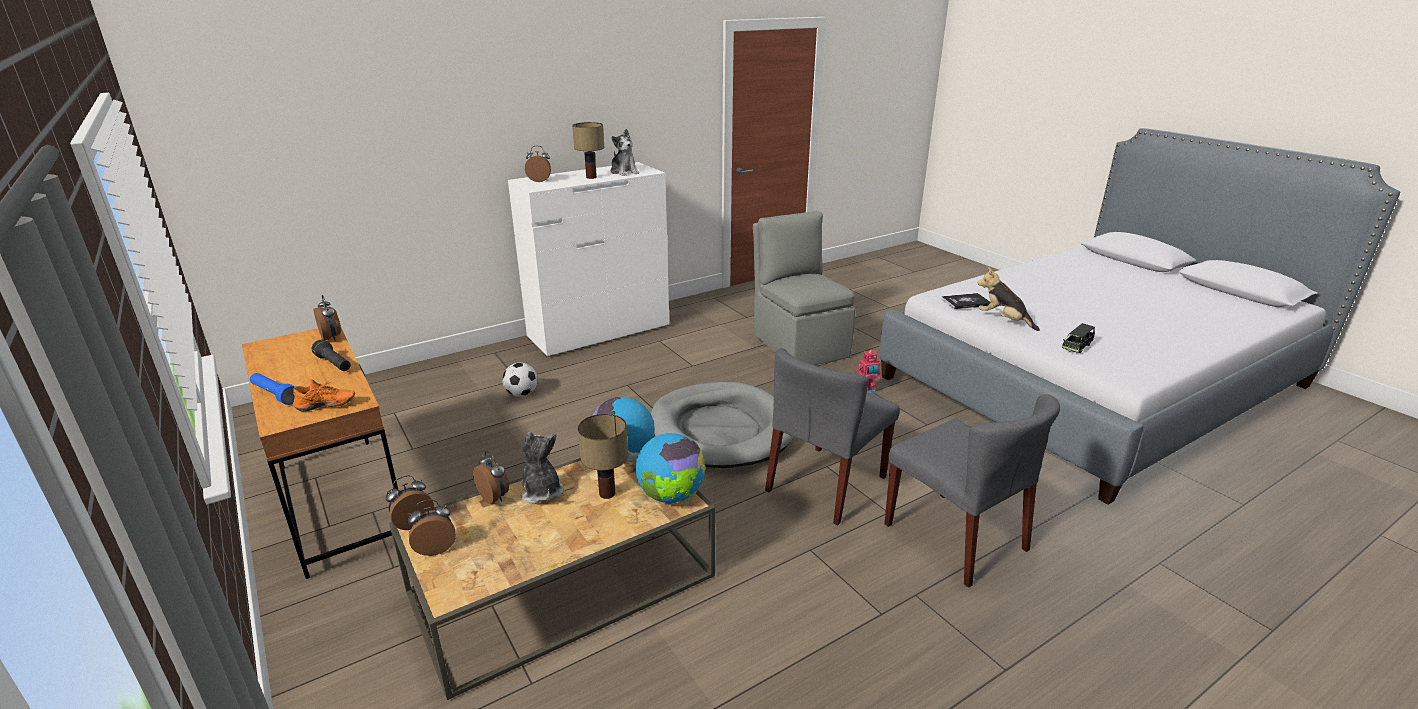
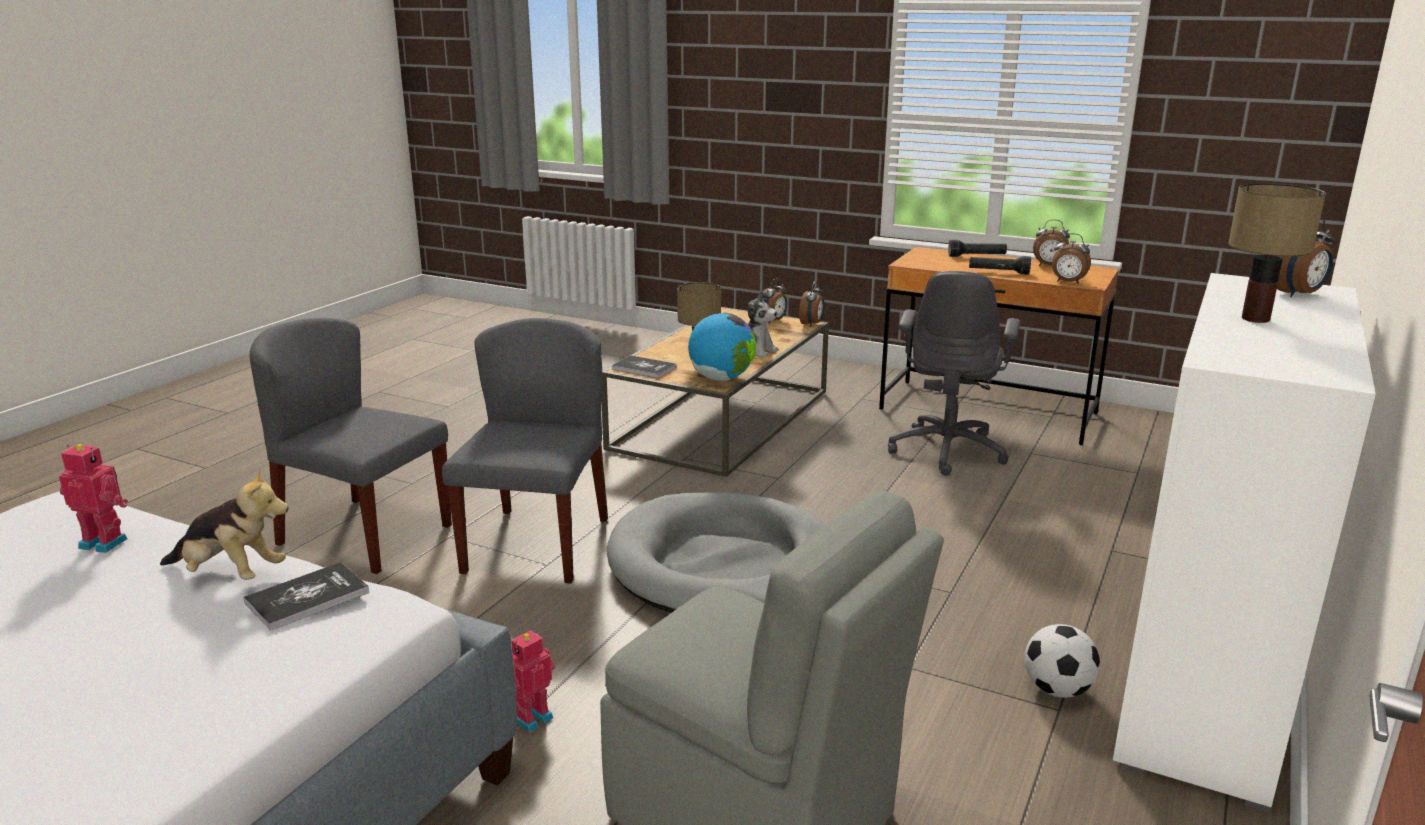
camera: 150 degrees right, 5 degrees down
blue flashlight [250,373,295,405] -> black flashlight [948,240,1007,257]
orange shoe [293,379,355,412] -> none
alarm clock [473,451,509,504] -> alarm clock moved to [1033,219,1070,266]
football [502,363,538,397] -> football moved to [1025,624,1100,698]
plush toy [611,129,639,176] -> none
globe [636,433,706,503] -> book [612,355,676,378]
black toy car [1062,323,1095,353] -> toy robot [59,444,128,553]
none -> grey office chair [888,271,1021,476]

